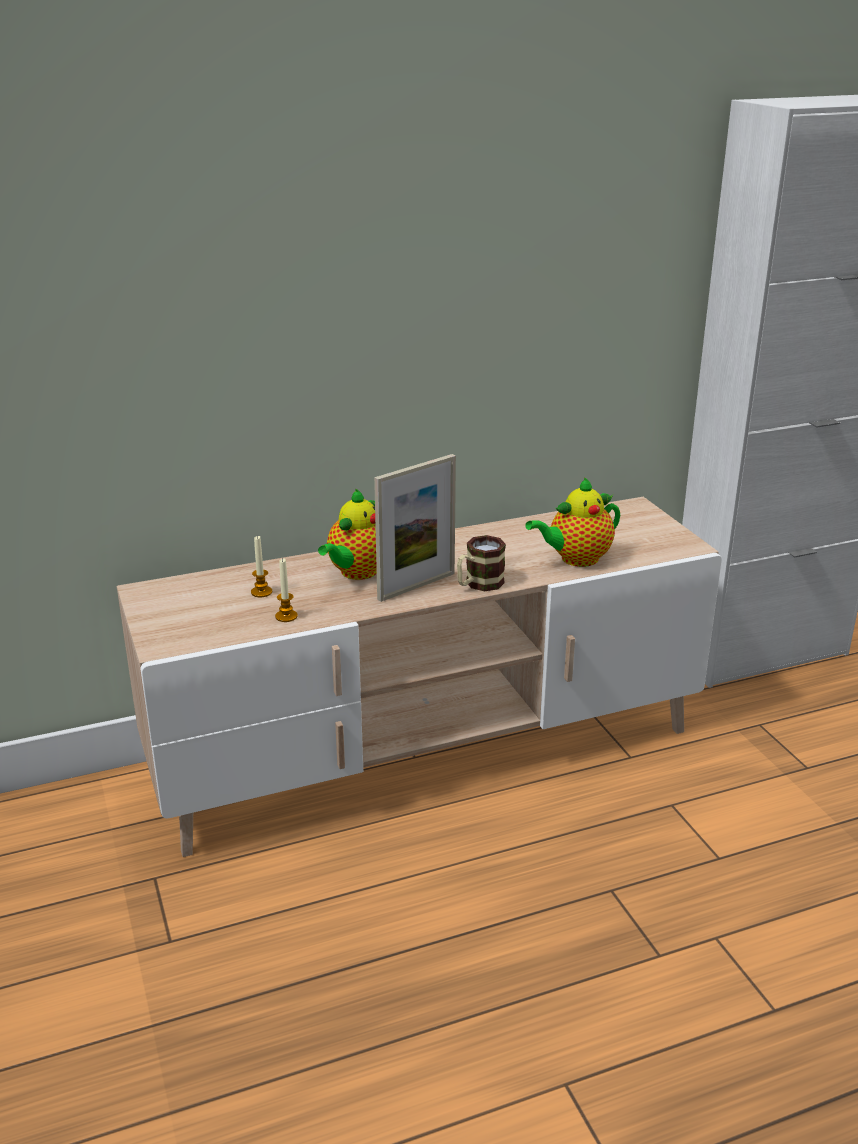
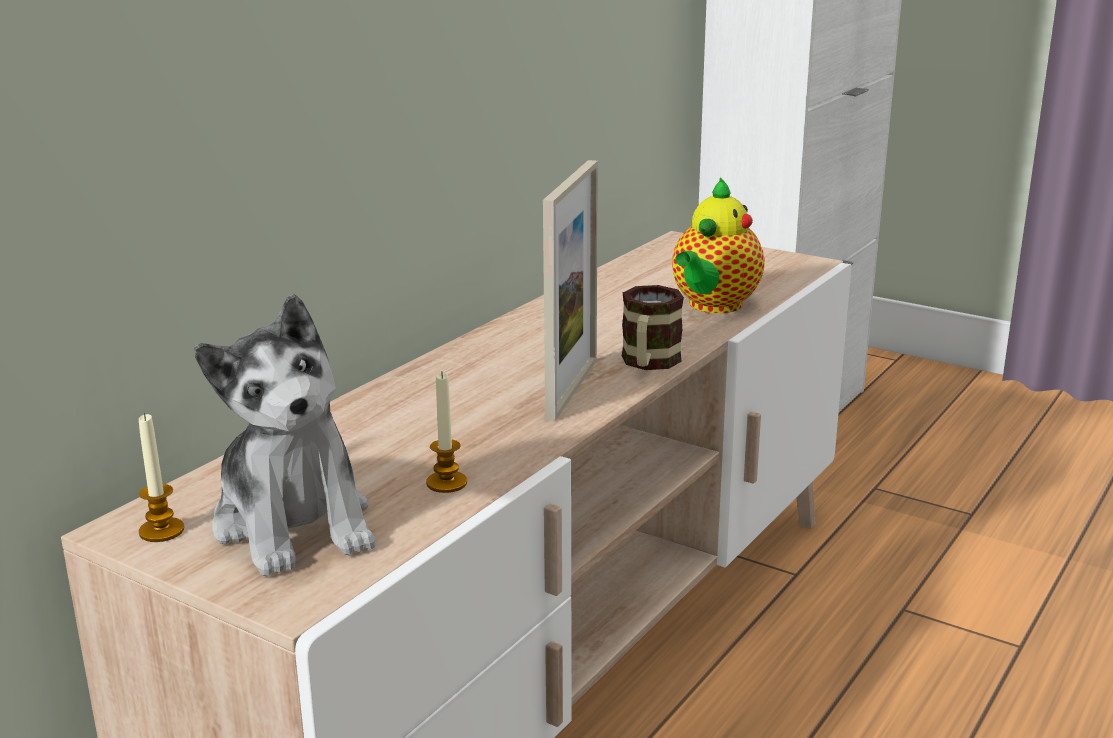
camera: 35 degrees left, 5 degrees down
candle [251,536,272,597] -> candle moved to [139,413,184,542]
teapot [318,489,377,580] -> none
none -> plush toy [194,294,375,576]

